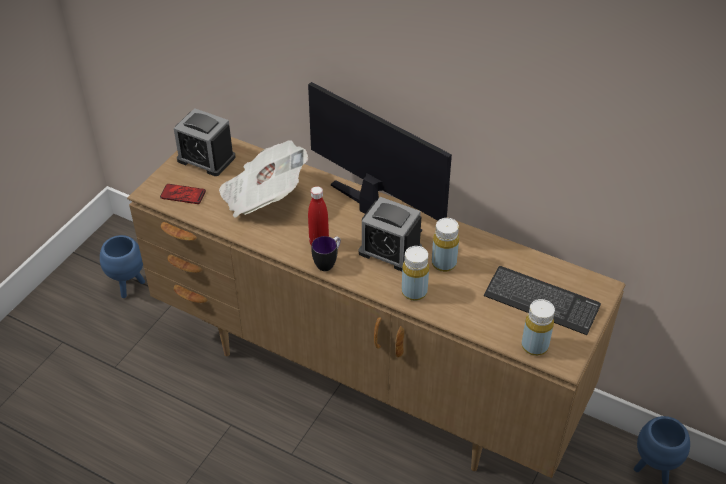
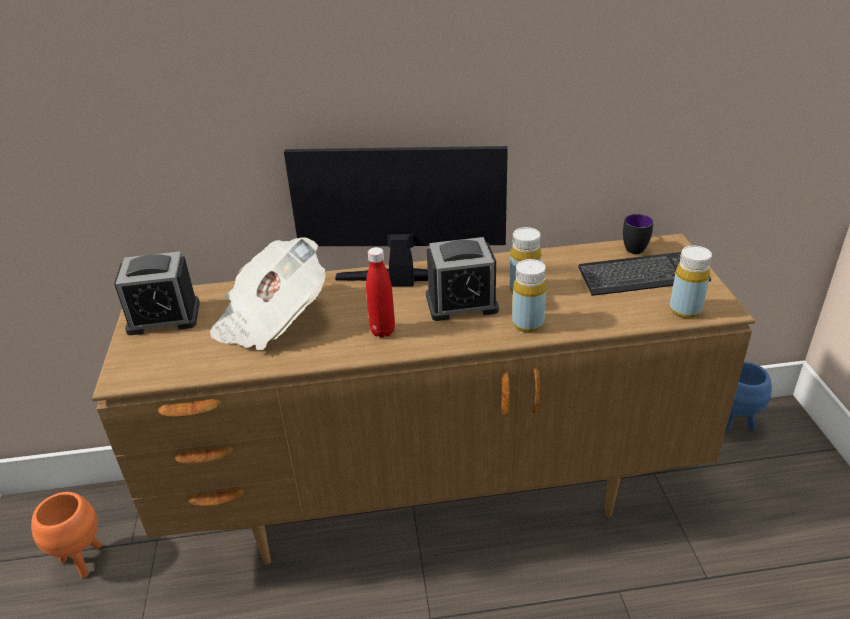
camera: 35 degrees left, 10 degrees down
blue planter [100,235,145,298] -> orange planter [31,492,102,578]
phone [160,184,206,204] -> none
mug [312,236,341,271] -> mug moved to [623,214,653,254]

